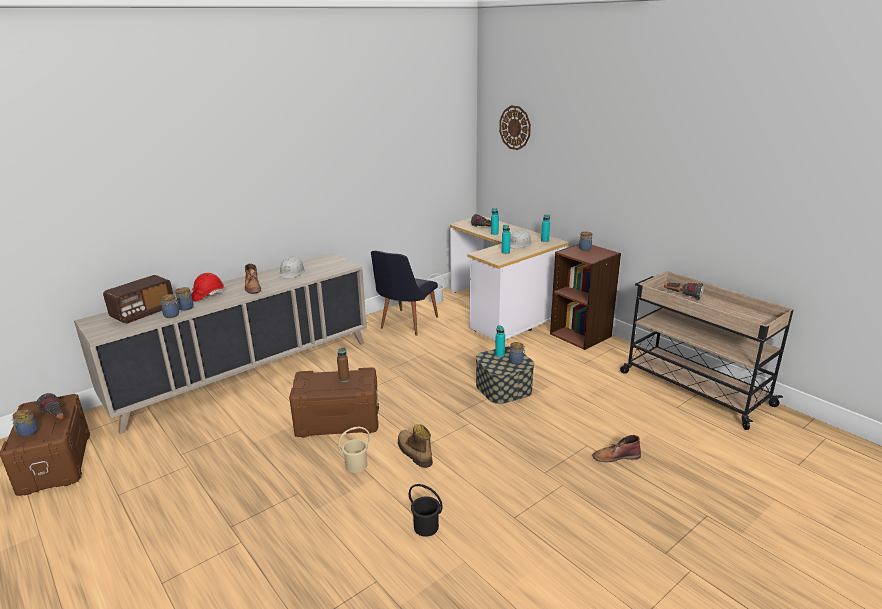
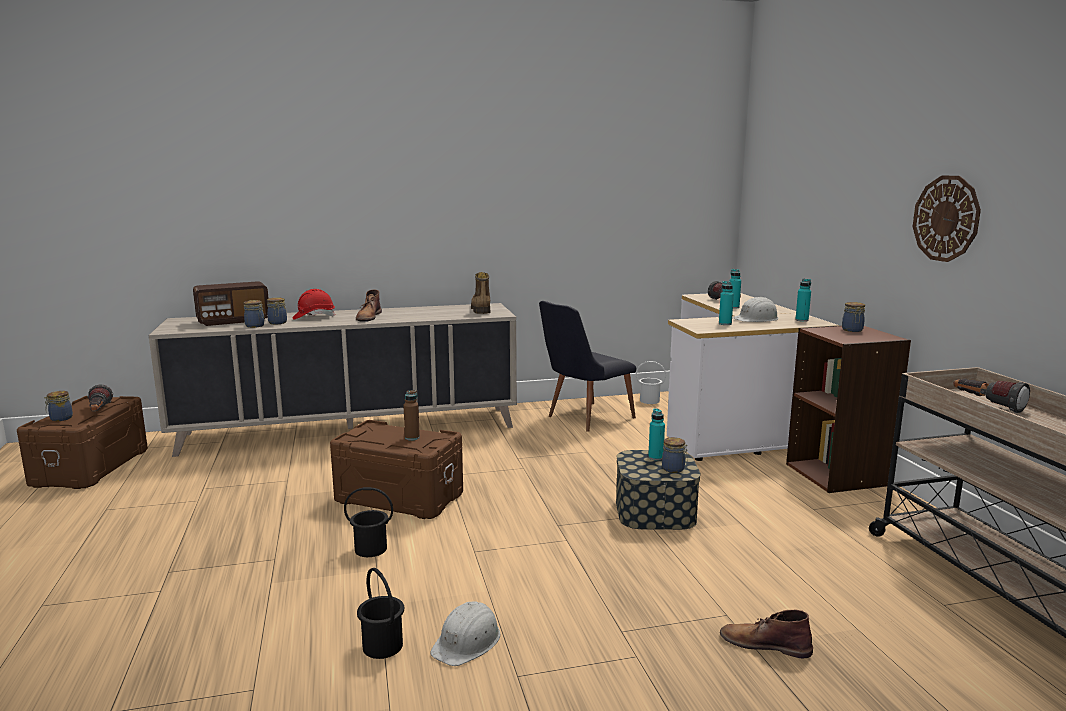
camera: 25 degrees right, 10 degrees down
white hard hat [278,256,305,279] -> white hard hat moved to [430,601,500,666]
beige bucket [338,427,370,473] -> black bucket [344,487,393,557]
boot [398,424,433,468] -> boot moved to [471,272,491,314]
wall clock [499,105,531,150] -> wall clock moved to [913,175,981,262]

